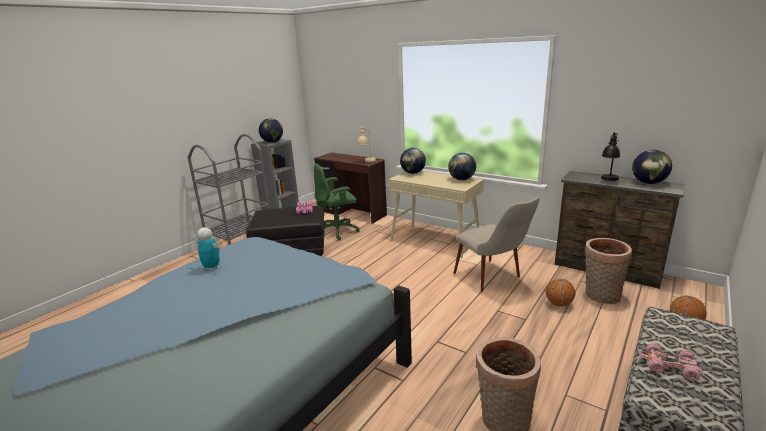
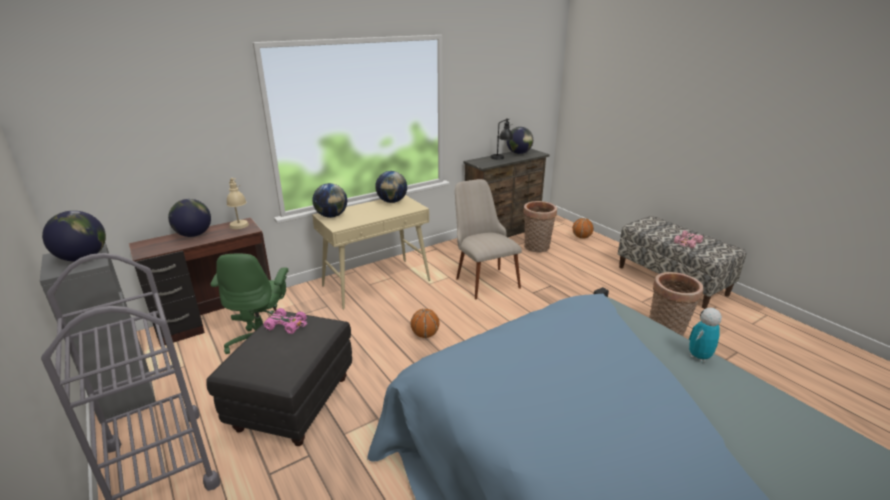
camera: 70 degrees left, 5 degrees up
toy robot [193,227,221,271] -> toy robot moved to [689,308,722,362]
beige chair [454,197,539,292] -> beige chair turned 105 degrees counterclockwise [455,179,522,299]
basketball [546,279,575,306] -> basketball moved to [410,309,440,338]
none -> globe [168,199,211,237]

